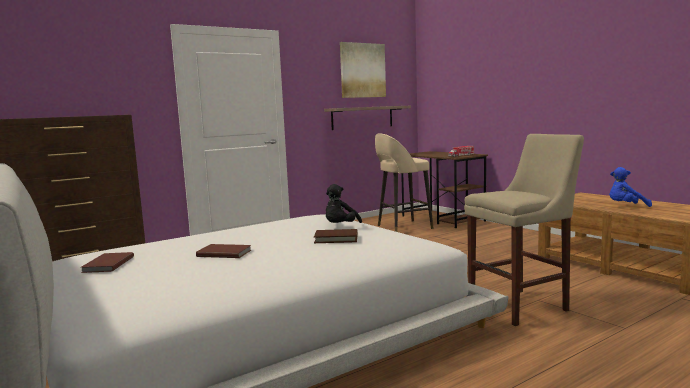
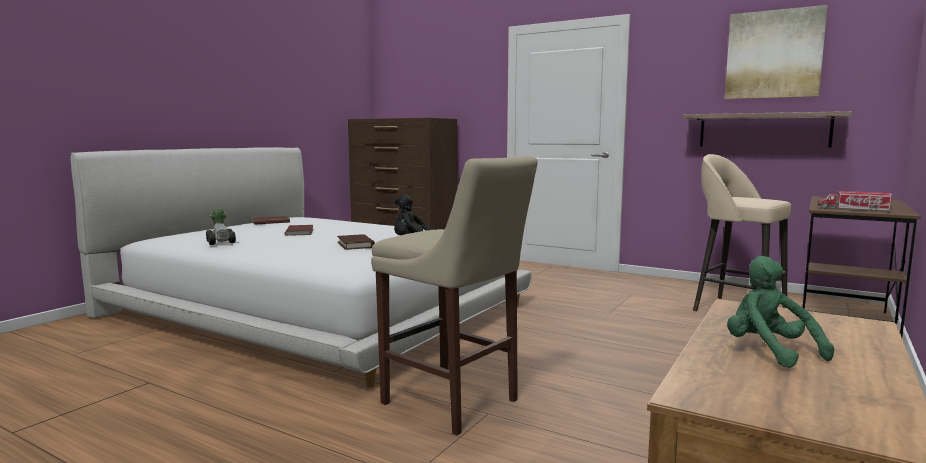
camera: 65 degrees right, 0 degrees up
blue plush toy [610,167,652,207] -> green plush toy [727,256,834,368]
none -> toy car [206,209,236,245]

